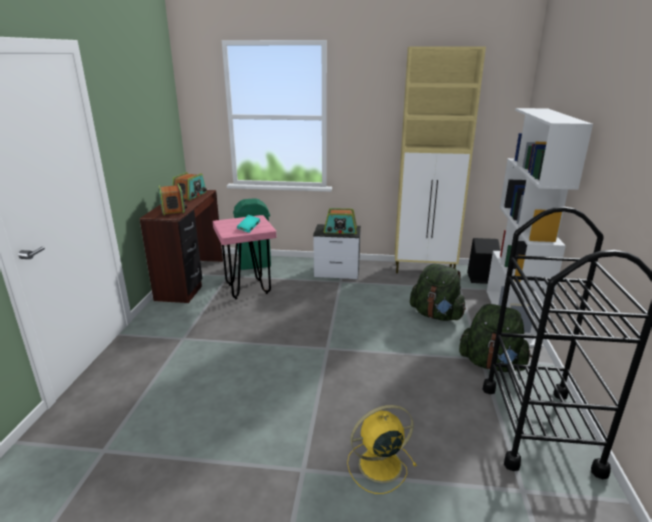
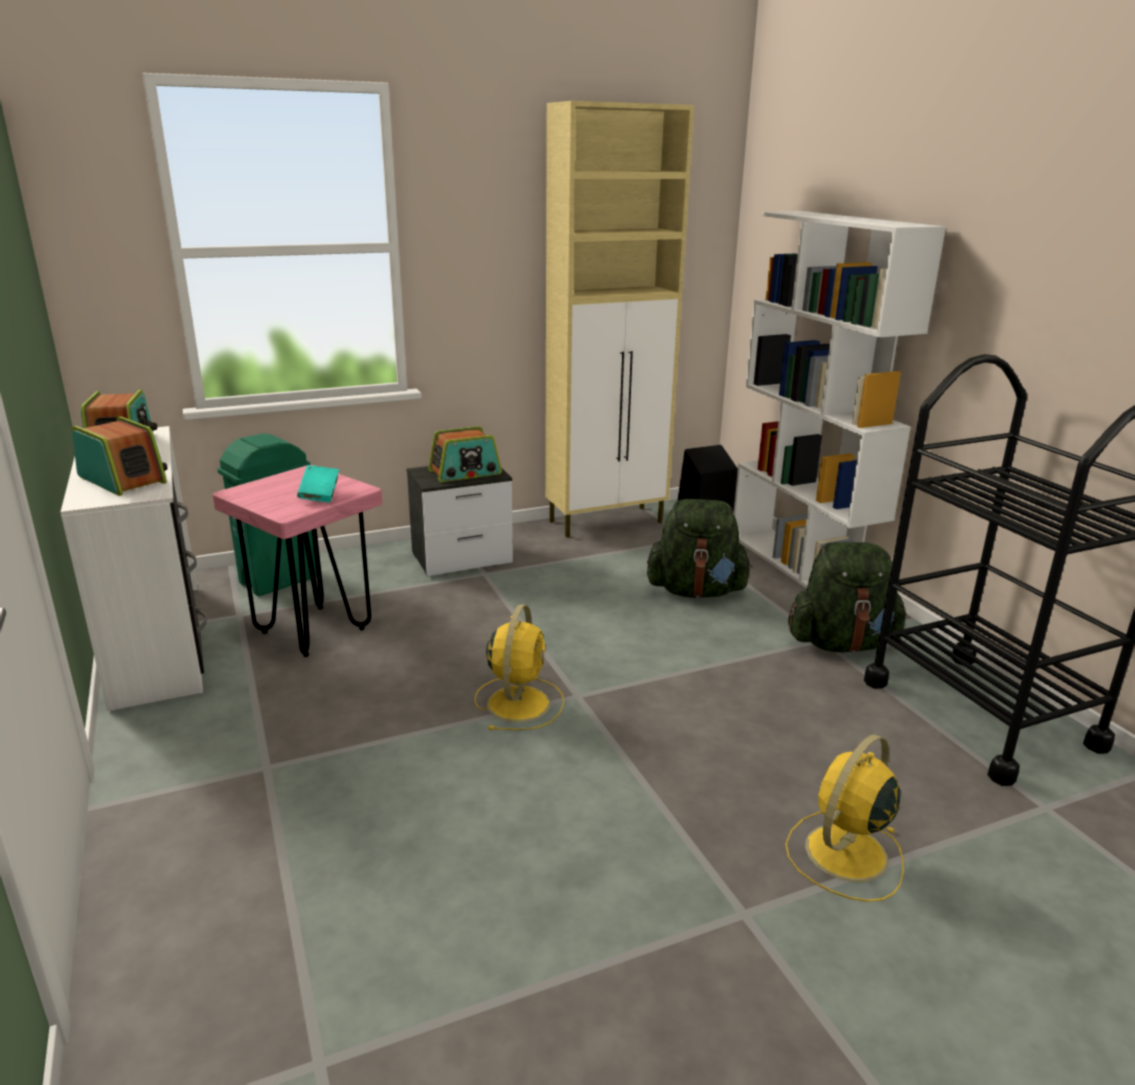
camera: 30 degrees left, 0 degrees up
brown desk [139,190,223,303] -> white desk [60,426,207,711]
none -> yellow fan [475,604,564,730]

